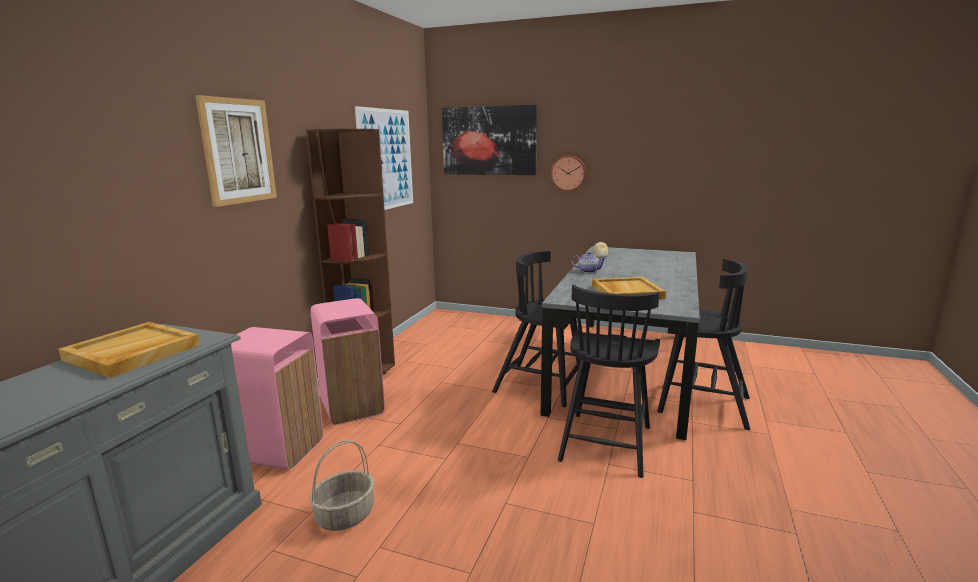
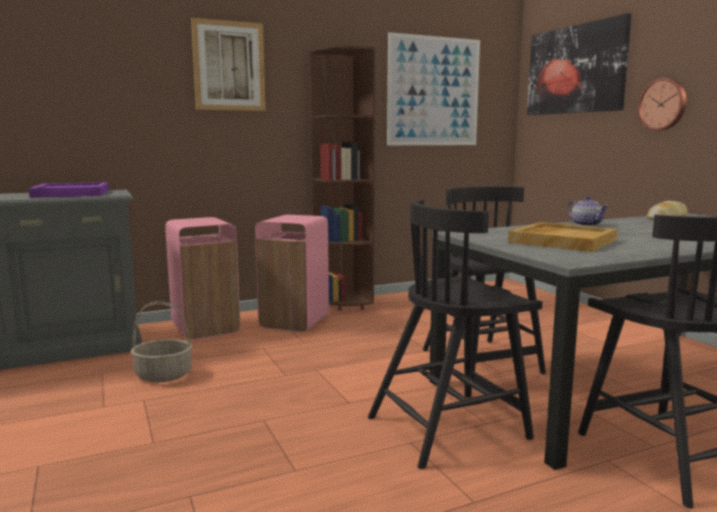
camera: 45 degrees right, 5 degrees down
beige tray [58,322,200,378] -> purple tray [29,182,109,198]

